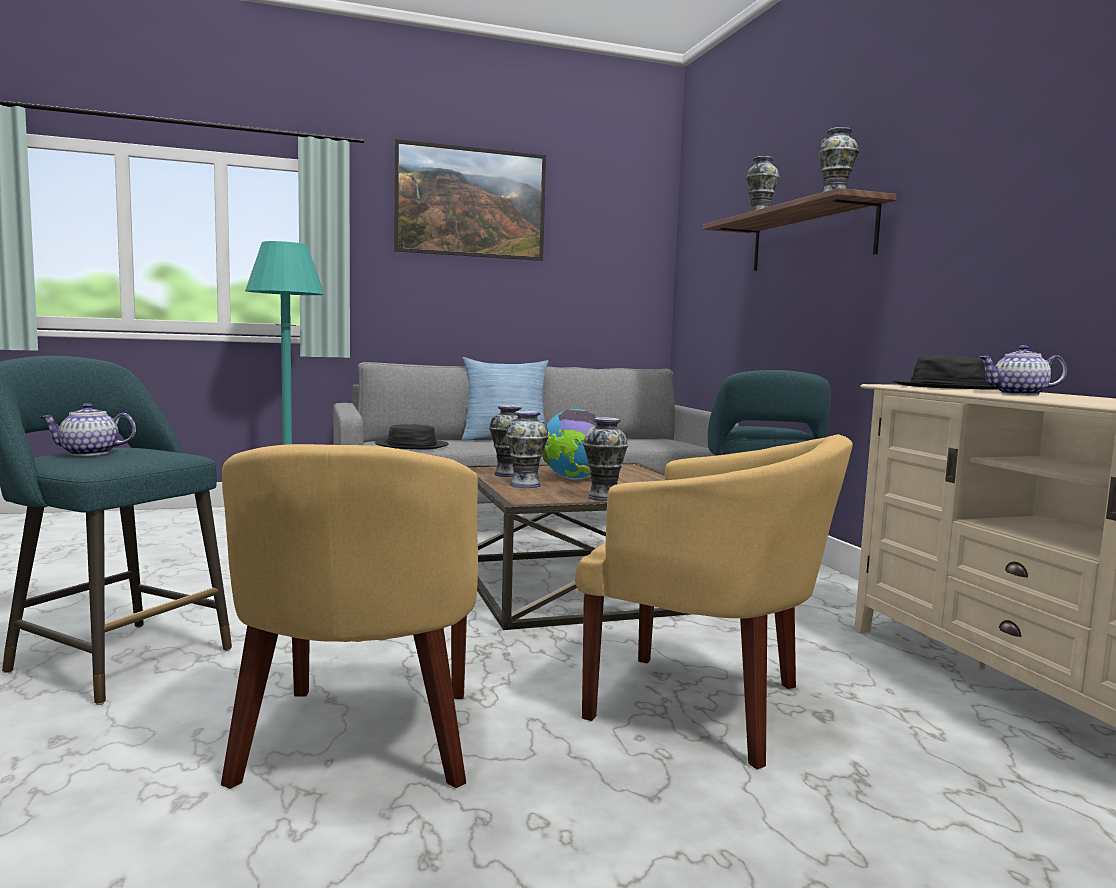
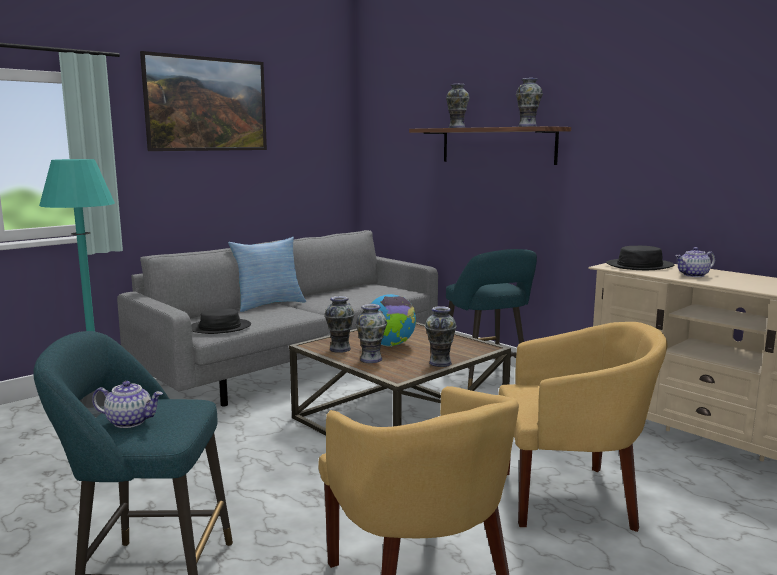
camera: 25 degrees left, 5 degrees up
teapot [40,403,136,456] -> teapot turned 135 degrees counterclockwise [92,381,163,428]

